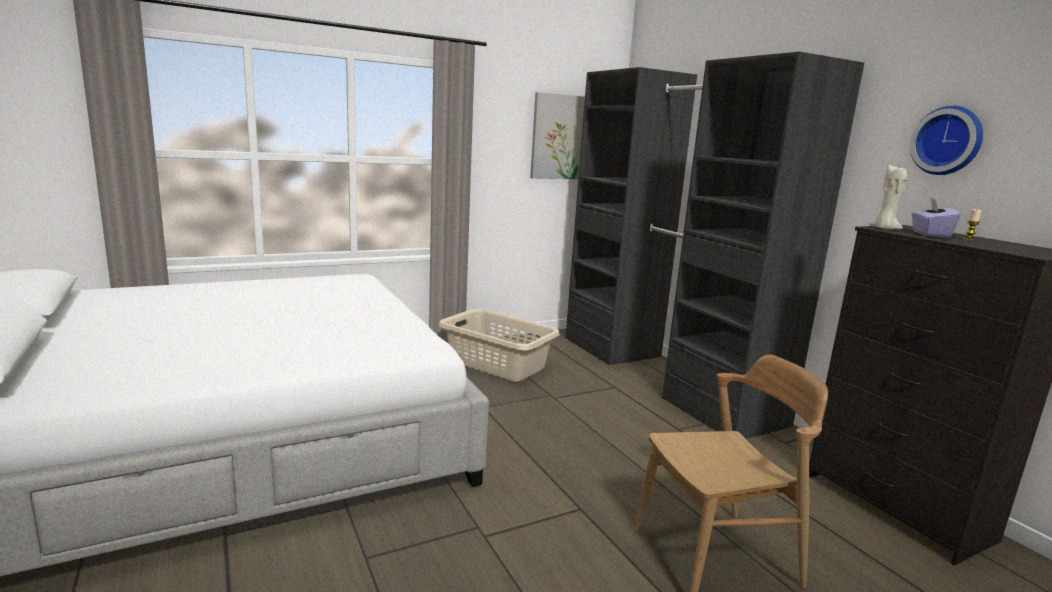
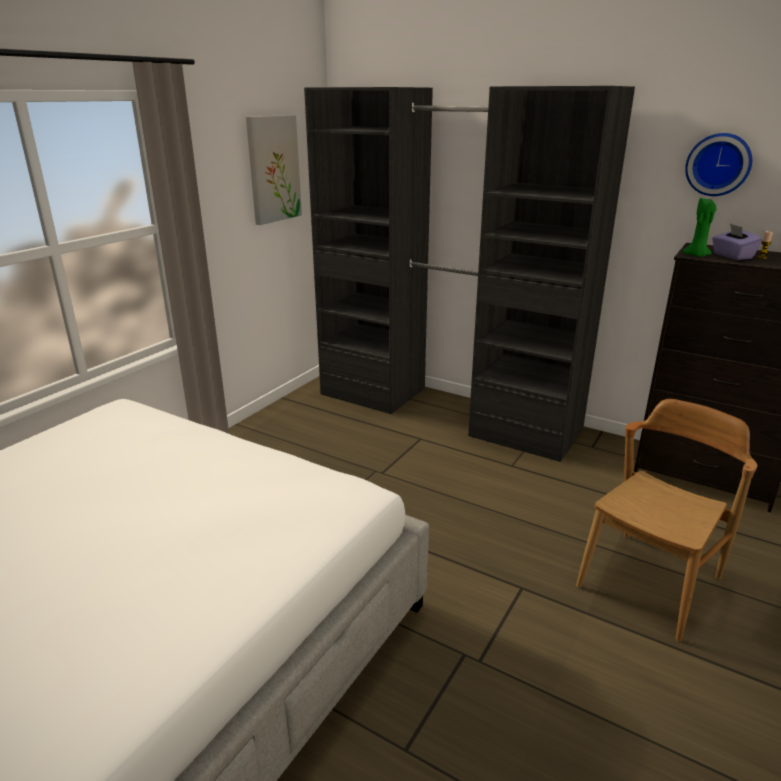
camera: 30 degrees left, 10 degrees up
beige laundry basket [439,309,560,382] -> none
beige candle [869,165,907,230] -> green candle [683,198,716,257]

